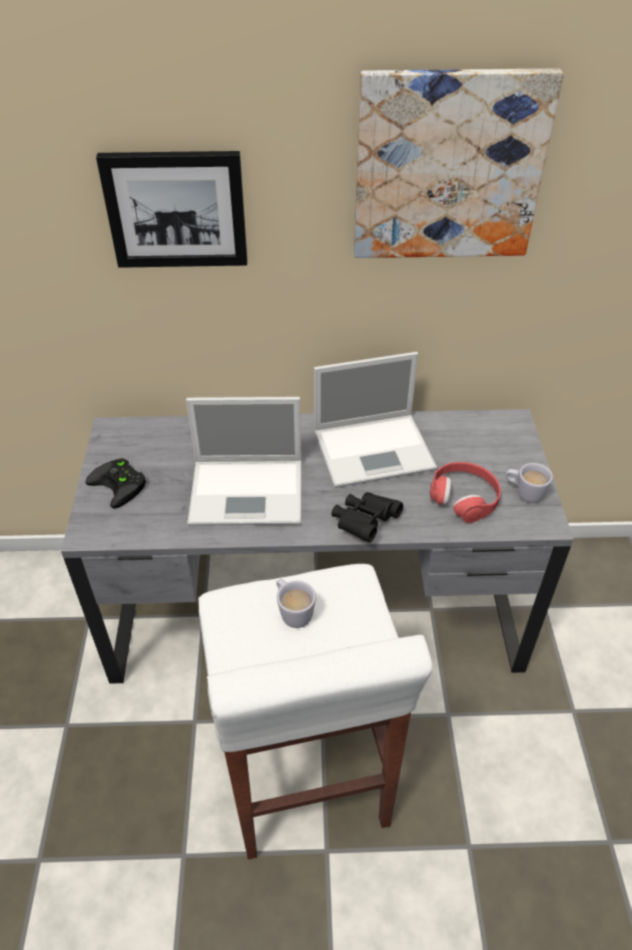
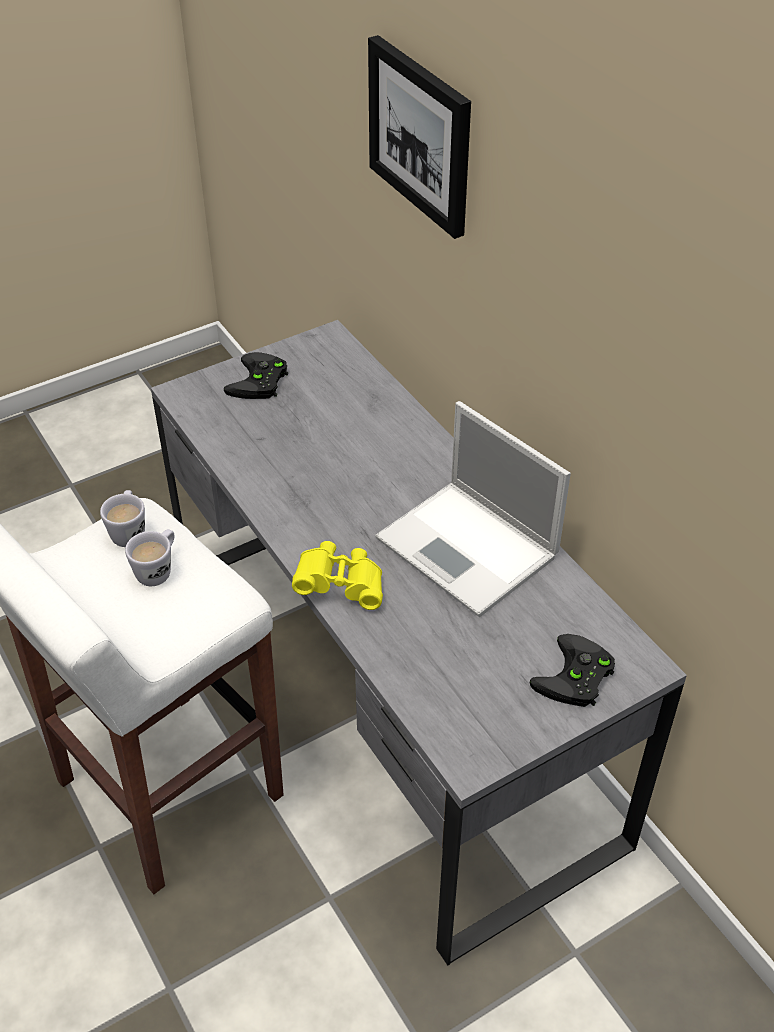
camera: 60 degrees right, 0 degrees up
laptop [186,397,301,526] -> none
black binoculars [332,492,403,542] -> yellow binoculars [292,541,383,610]
picture [354,68,564,258] -> none
red headphones [430,462,501,523] -> none
white mug [506,463,553,503] -> white mug moved to [100,490,145,547]
none -> black game controller [530,634,615,707]

